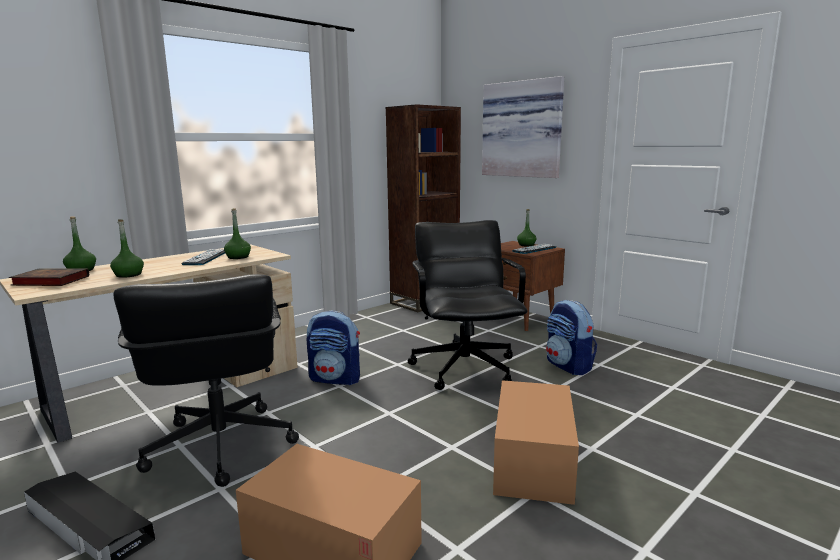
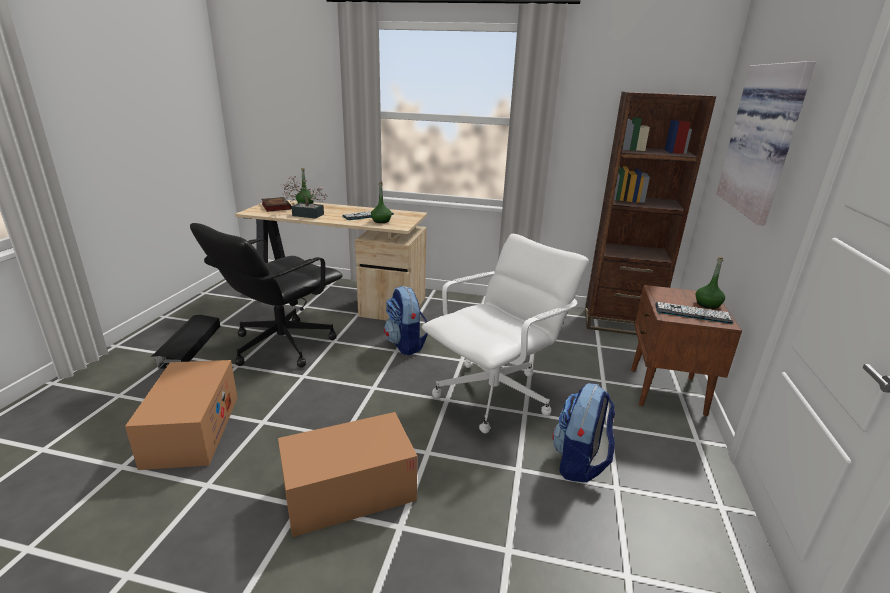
camera: 55 degrees right, 10 degrees up
green bottle [110,219,144,278] -> potted plant [280,176,328,219]
black office chair [408,220,527,390] -> white office chair [422,234,589,433]

